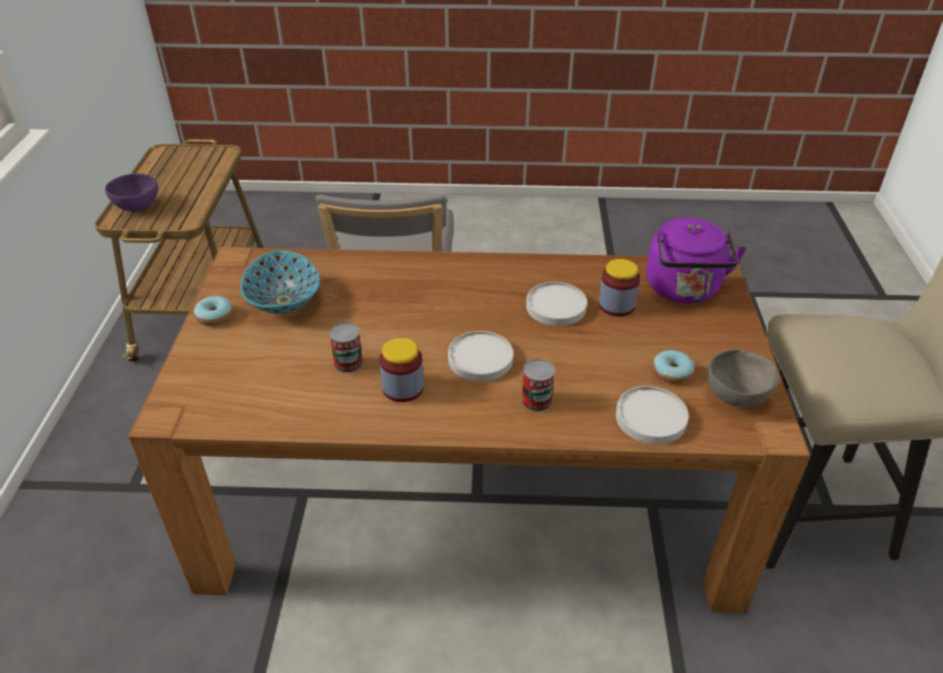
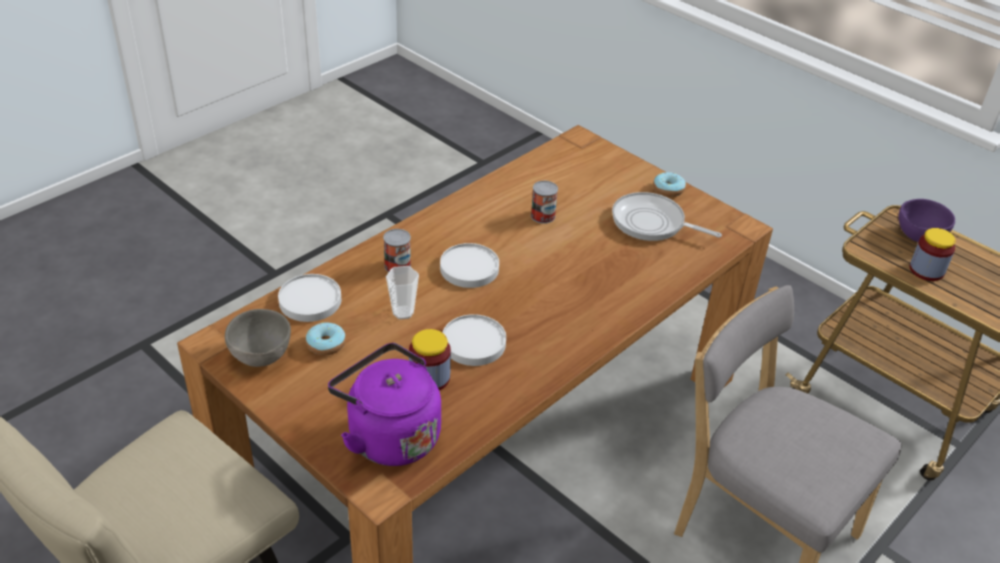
camera: 130 degrees right, 0 degrees up
bowl [240,250,320,314] -> frying pan [612,192,722,241]
jar [380,338,424,402] -> jar moved to [910,228,956,281]
none -> cup [386,266,419,320]

